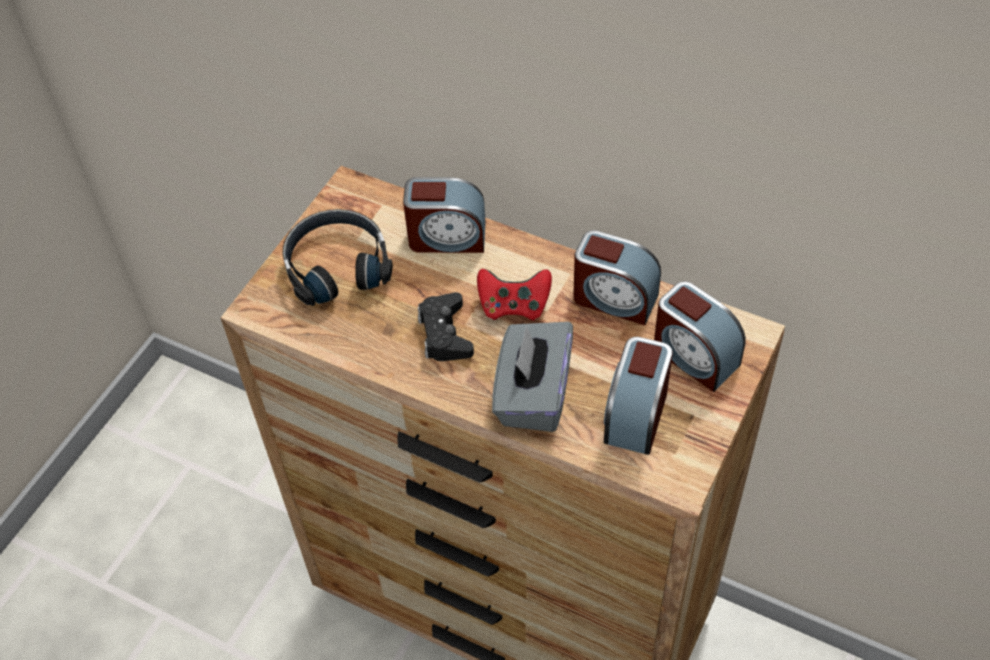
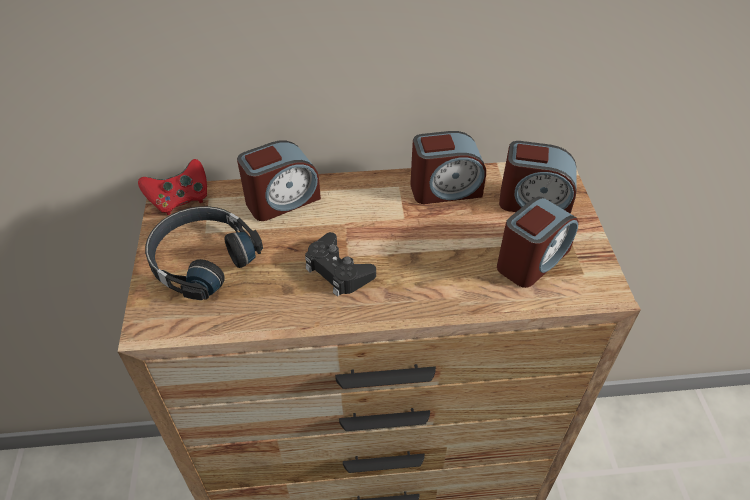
camera: 35 degrees left, 5 degrees down
red game controller [477,269,552,320] -> red game controller moved to [138,159,207,215]
grey tissue box [492,322,573,432] -> none
alarm clock [604,337,673,455] -> alarm clock turned 120 degrees counterclockwise [497,196,578,288]

